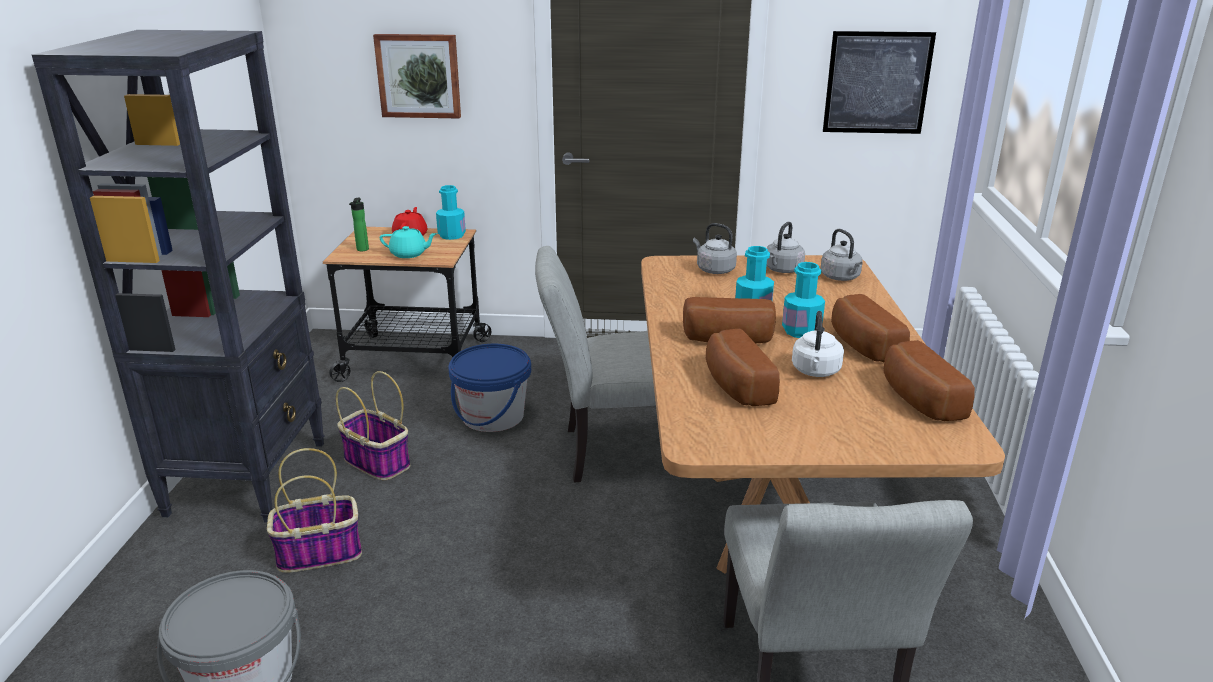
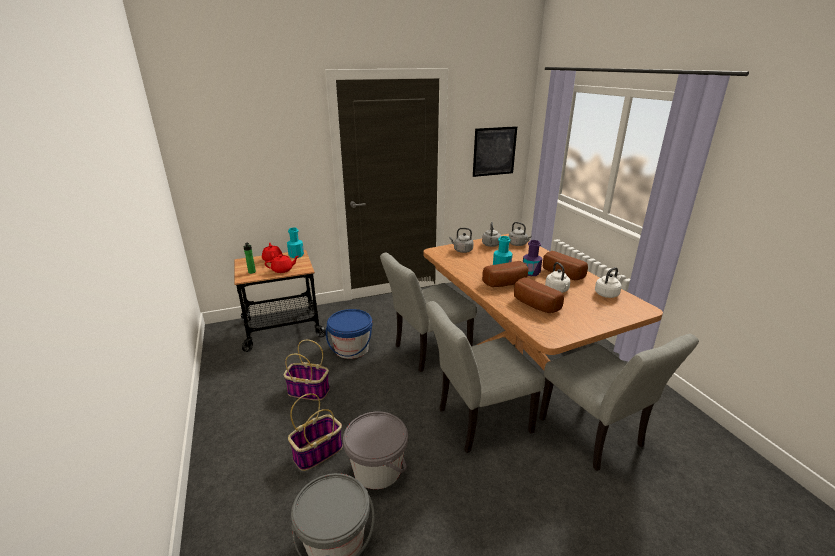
camera: 25 degrees left, 0 degrees up
black bookcase [32,30,325,523] -> none
picture [373,34,461,119] -> none
turquoise teapot [380,226,437,258] -> red teapot [265,255,299,273]
turquoise bottle [782,262,825,338] -> purple bottle [523,240,542,276]
bread [883,340,975,421] -> white kettle [595,267,622,298]
none -> grey bucket [343,412,408,489]
none -> grey chair [426,301,545,453]

